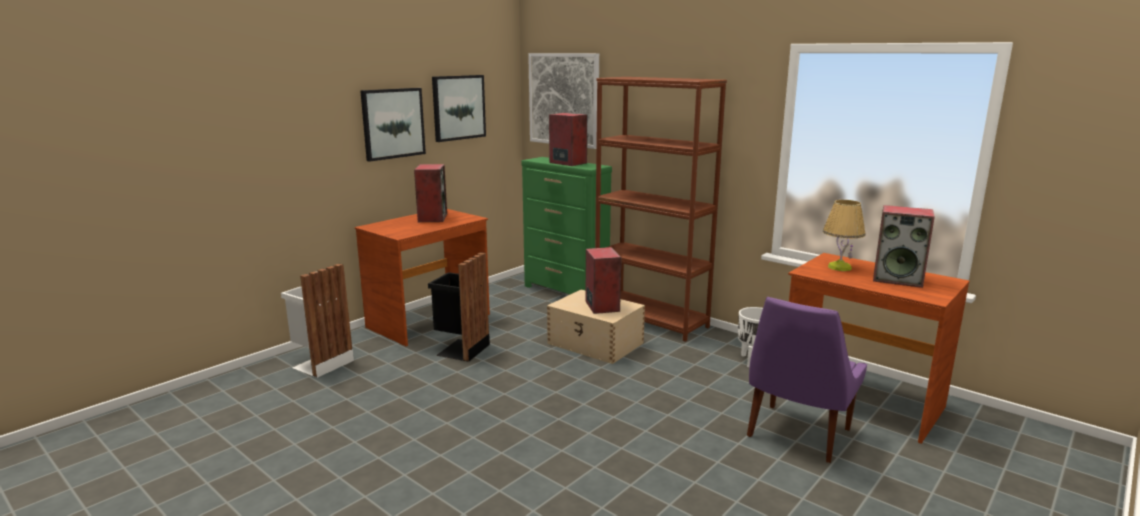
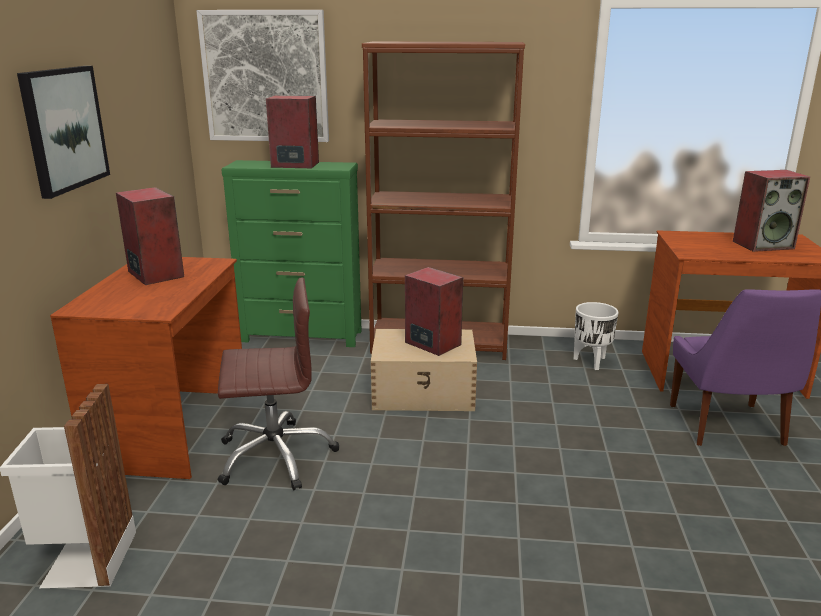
camera: 35 degrees left, 5 degrees up
black trash can [428,252,490,362] -> brown office chair [218,277,340,490]
picture [432,75,486,142] -> none
table lamp [823,200,866,271] -> none

